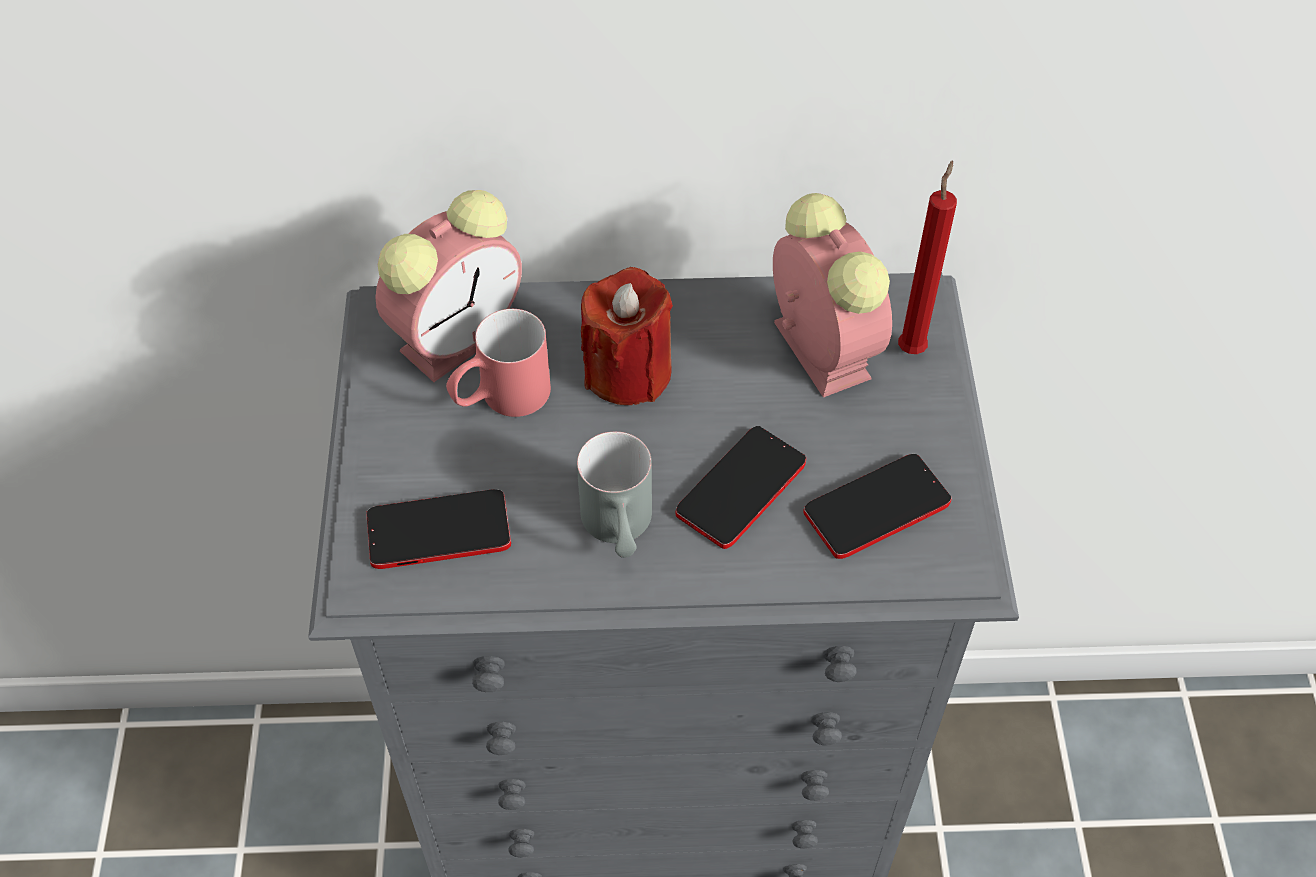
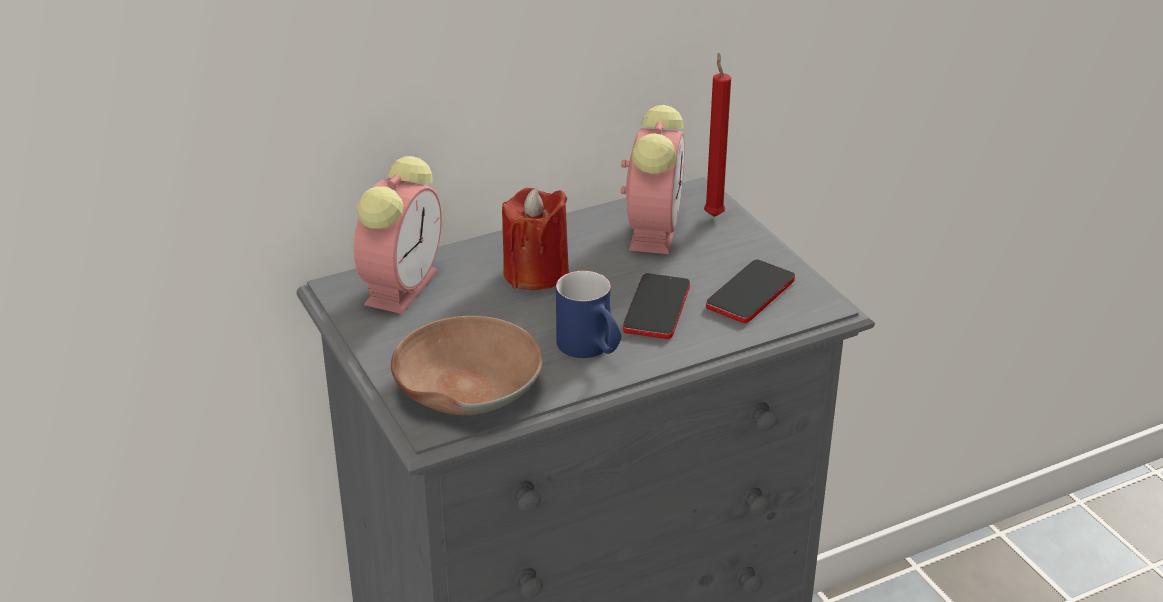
camera: 25 degrees left, 20 degrees down
phone [366,489,511,569] -> brown bowl [391,316,543,415]
red mug [446,309,551,417] -> none
grey mug [577,431,652,558] -> blue mug [556,271,622,358]
alarm clock [773,193,892,397] -> alarm clock turned 60 degrees clockwise [621,105,685,254]

